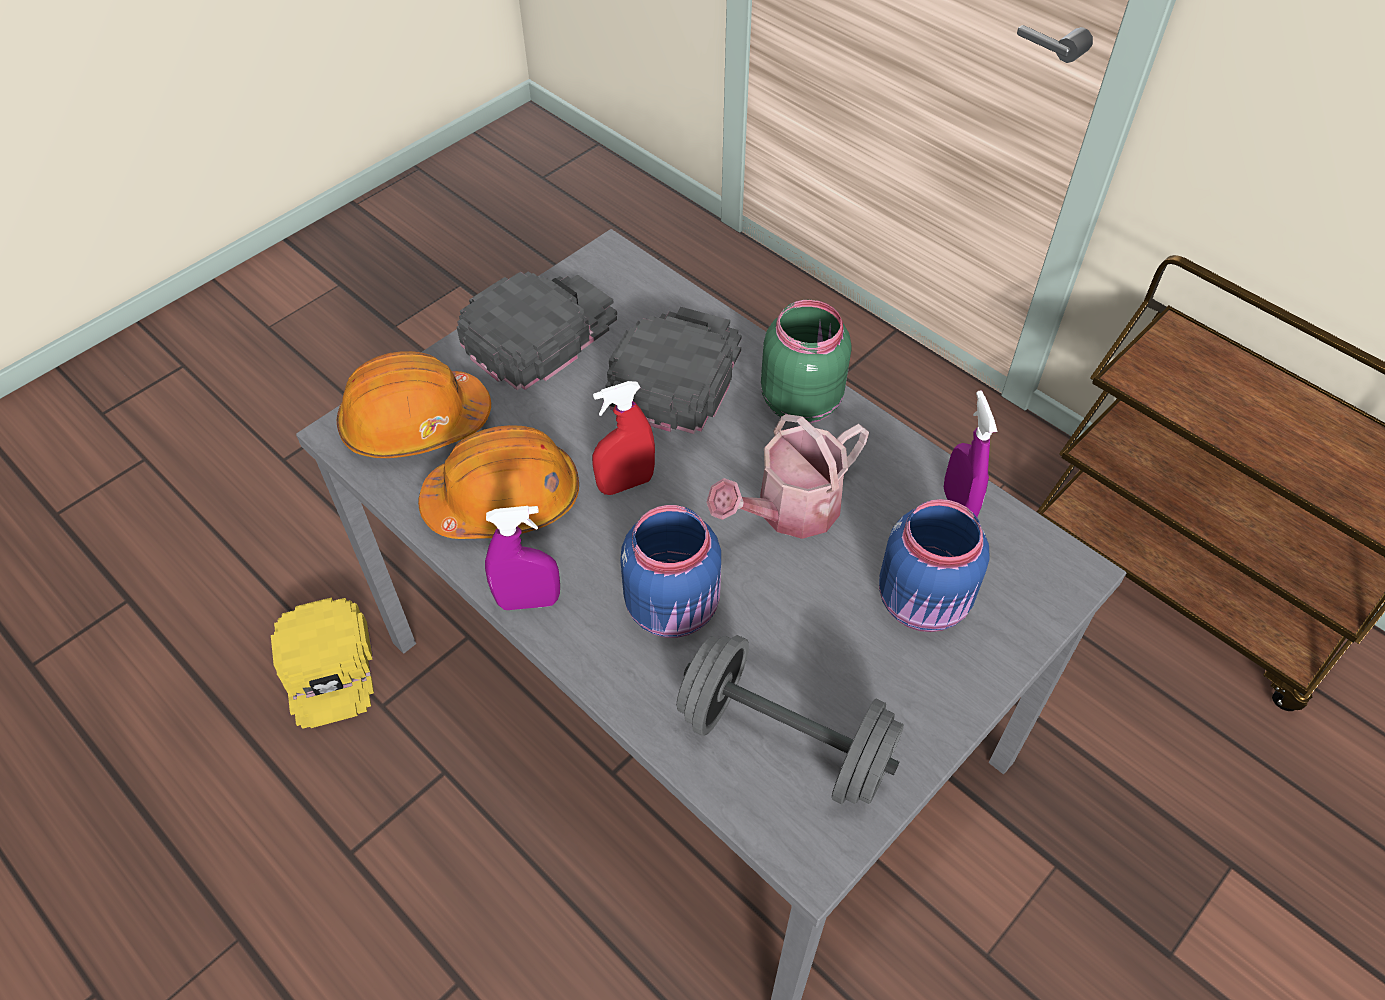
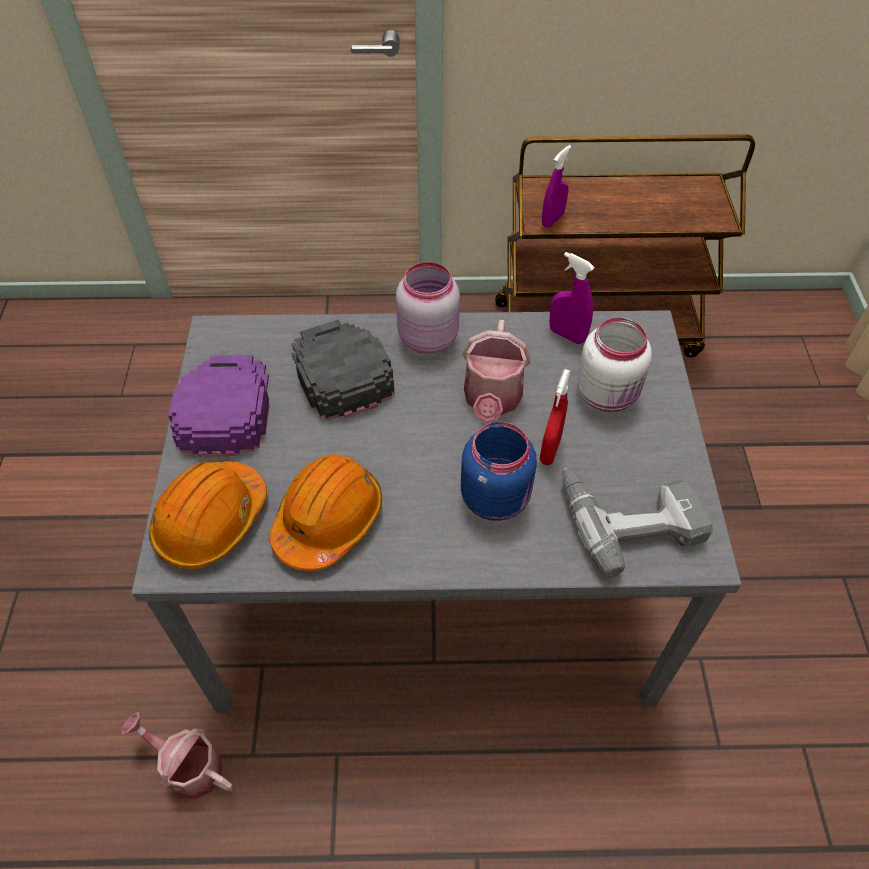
camera: 45 degrees left, 0 degrees up
yellow cap [271,597,374,729] -> watering can [121,712,233,799]
black cap [457,271,617,390] -> purple cap [168,355,269,457]
purple spray bottle [485,506,560,610] -> purple spray bottle moved to [542,145,571,228]
red spray bottle [592,381,655,495] -> red spray bottle moved to [540,369,570,465]
grey dumbbell [677,635,904,804] -> power drill [562,468,713,577]
green jar [761,300,852,423] -> pink jar [396,262,460,354]
blue jar [879,499,990,632] -> white jar [577,317,652,412]

